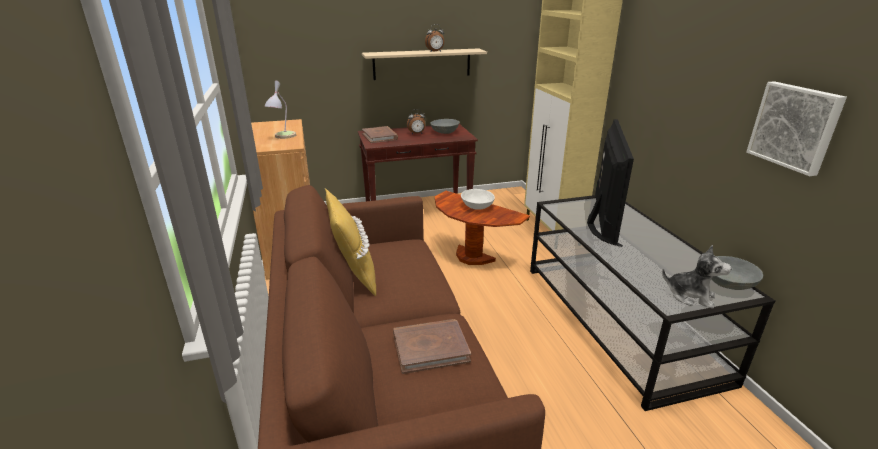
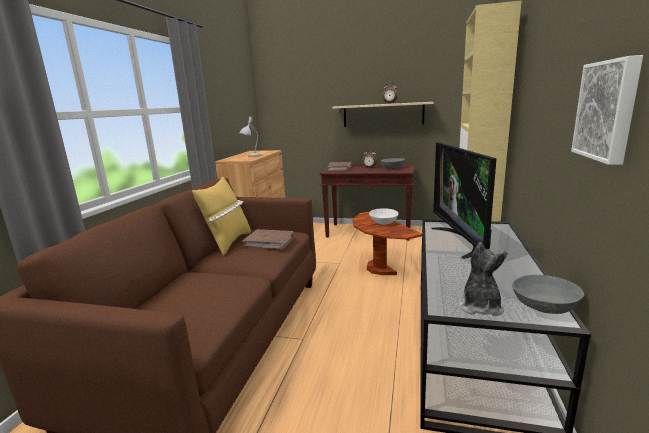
camera: 30 degrees right, 10 degrees down
brown book [393,319,471,374] -> brown book moved to [242,229,294,250]
television [587,119,634,247] -> television turned 135 degrees clockwise [432,142,497,259]
plush toy [662,245,732,309] -> plush toy turned 135 degrees counterclockwise [458,242,508,316]

